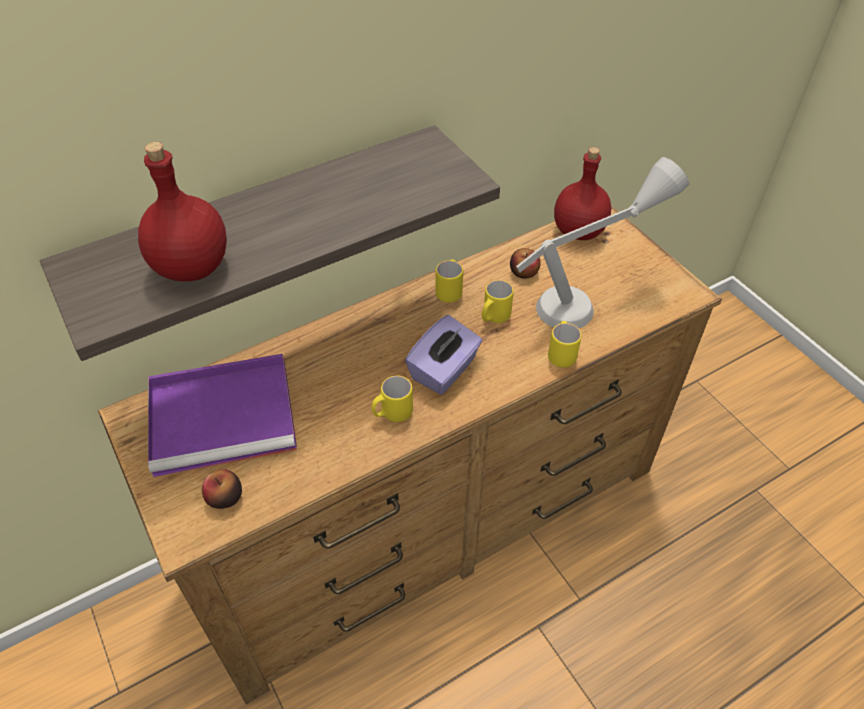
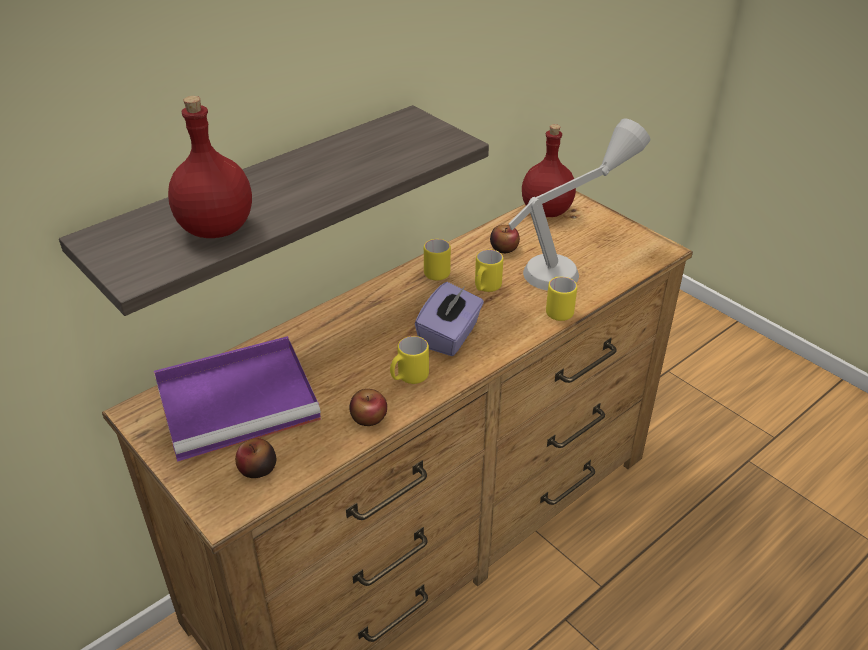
camera: 10 degrees left, 10 degrees down
none -> apple [350,389,387,426]

